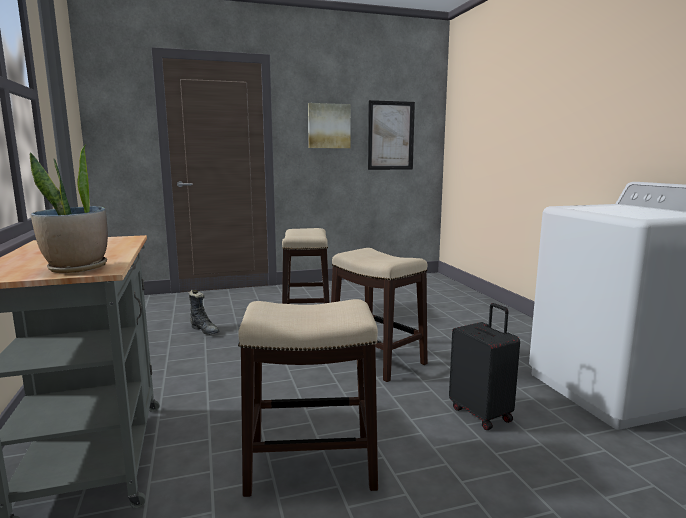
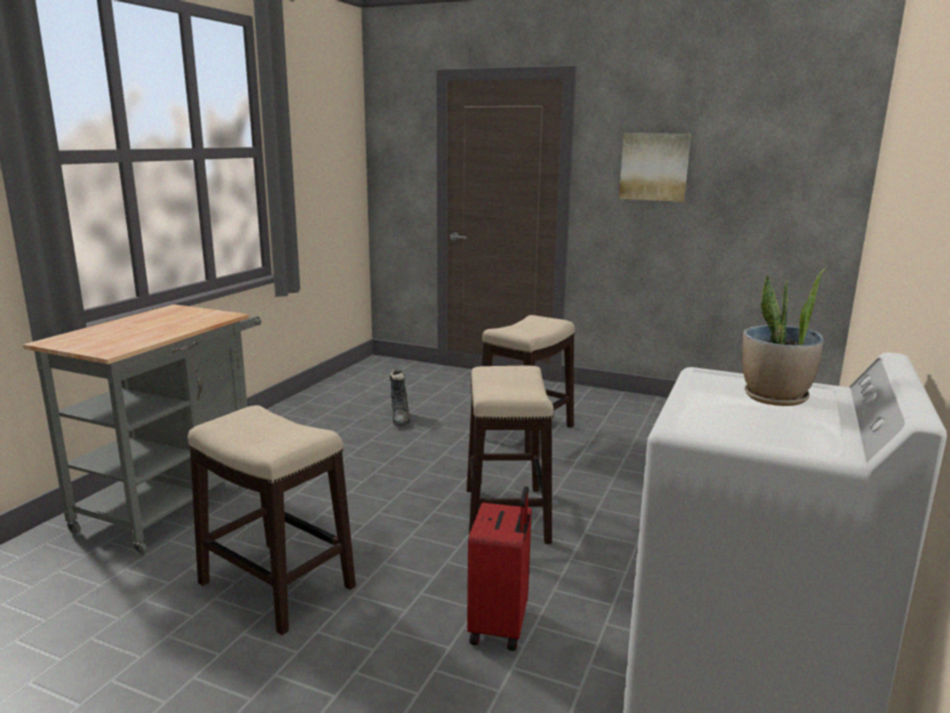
camera: 40 degrees right, 5 degrees up
potted plant [30,144,108,273] -> potted plant moved to [742,267,827,406]
picture [368,100,415,170] -> none
black suitcase [449,303,520,430] -> red suitcase [467,486,532,651]

